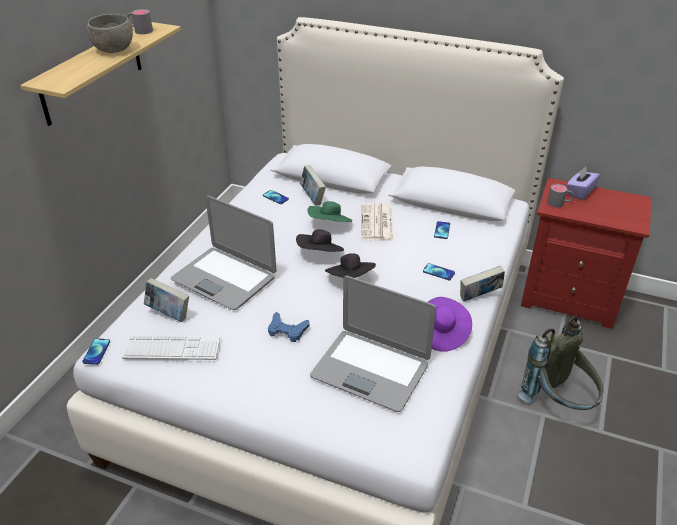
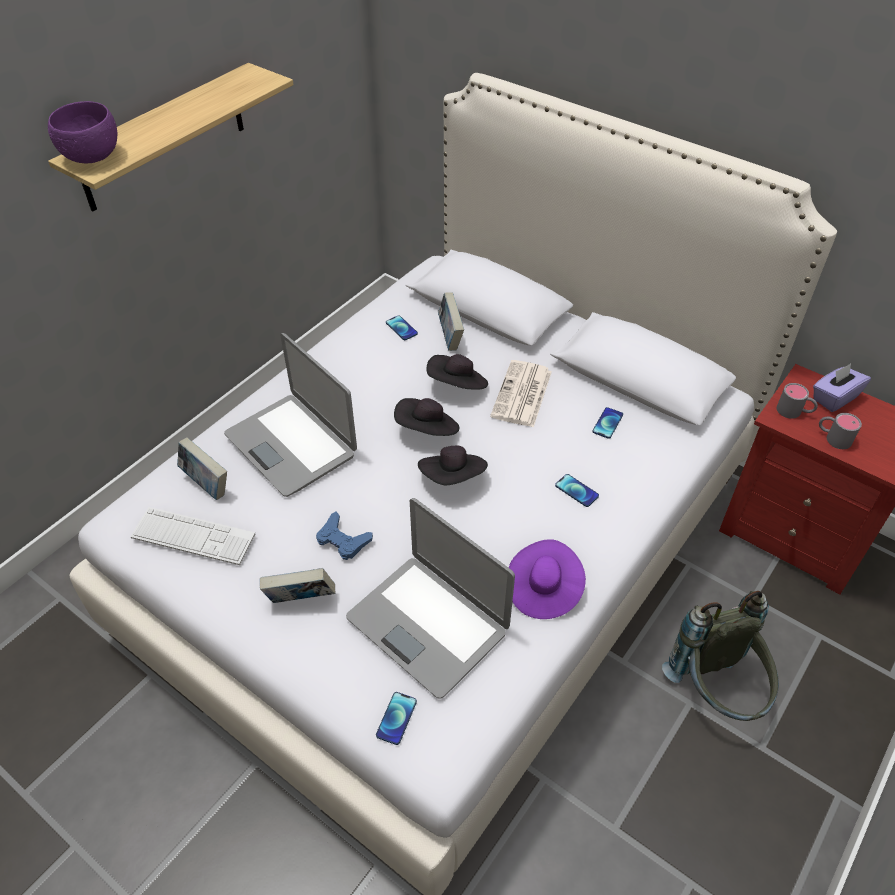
camera: 15 degrees right, 10 degrees up
phone [82,338,110,365] -> phone moved to [376,692,417,745]
grey bowl [87,14,133,53] -> none
grey mug [127,9,153,34] -> grey mug moved to [819,413,862,449]
green hat [307,201,353,222] -> black hat [427,354,488,390]
book [460,266,505,302] -> book moved to [260,568,336,603]
none -> purple bowl [48,101,117,163]

